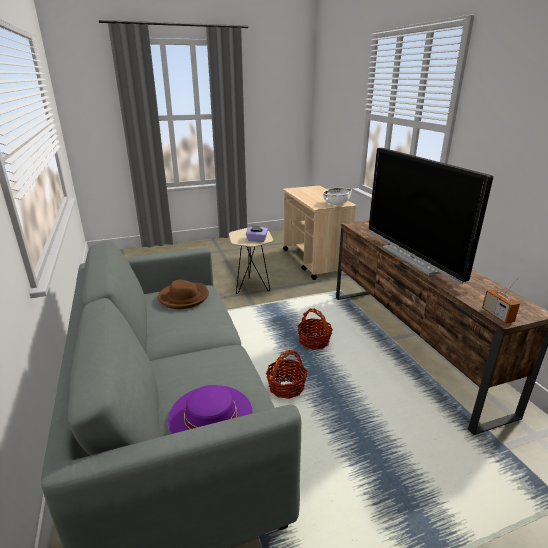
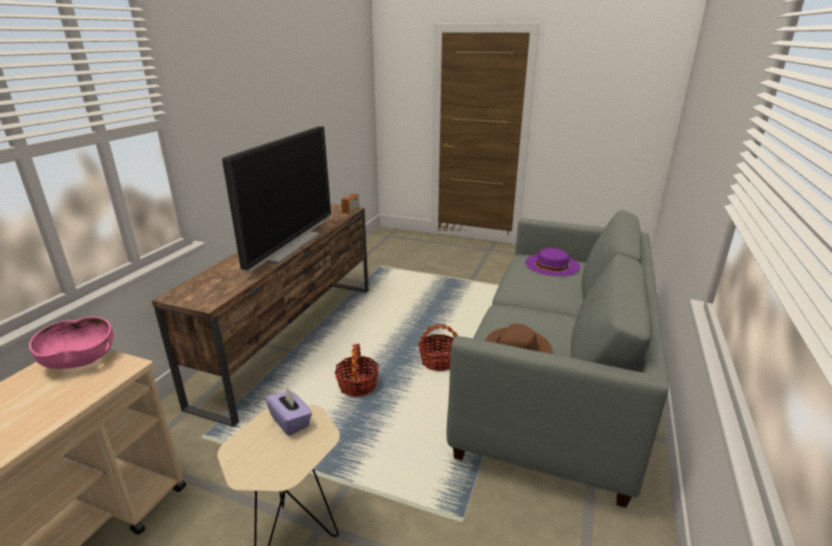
camera: 140 degrees left, 0 degrees up
white bowl [323,187,352,205] -> pink bowl [29,317,114,369]

